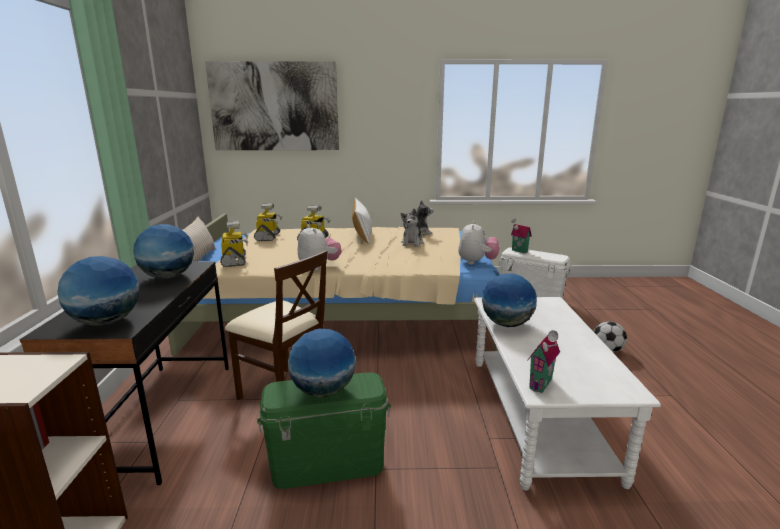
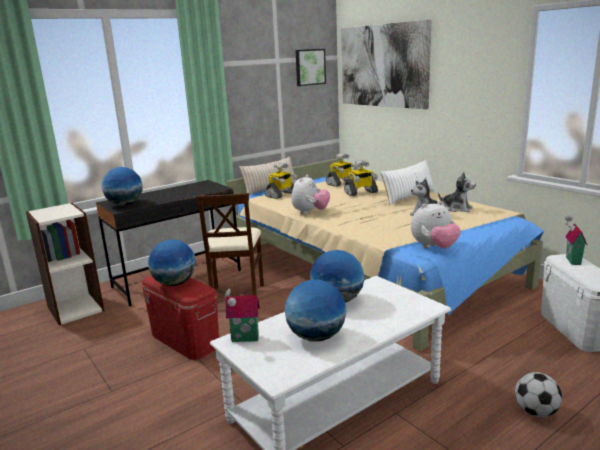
camera: 55 degrees right, 0 degrees up
globe [133,224,194,279] -> globe moved to [284,279,346,342]
green storage box [257,372,391,489] -> red storage box [142,275,219,360]
none -> picture [295,49,326,86]

